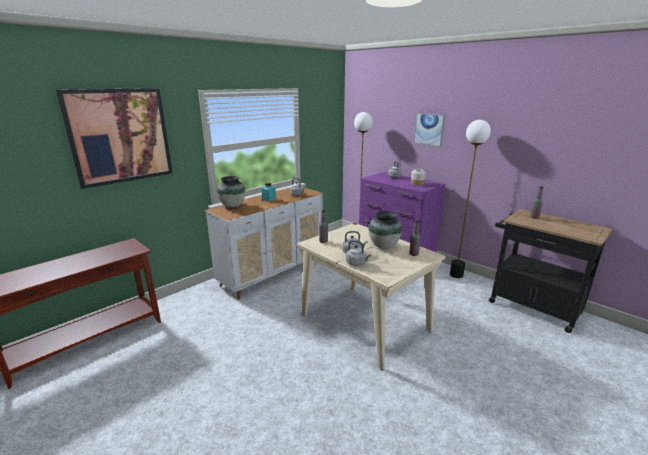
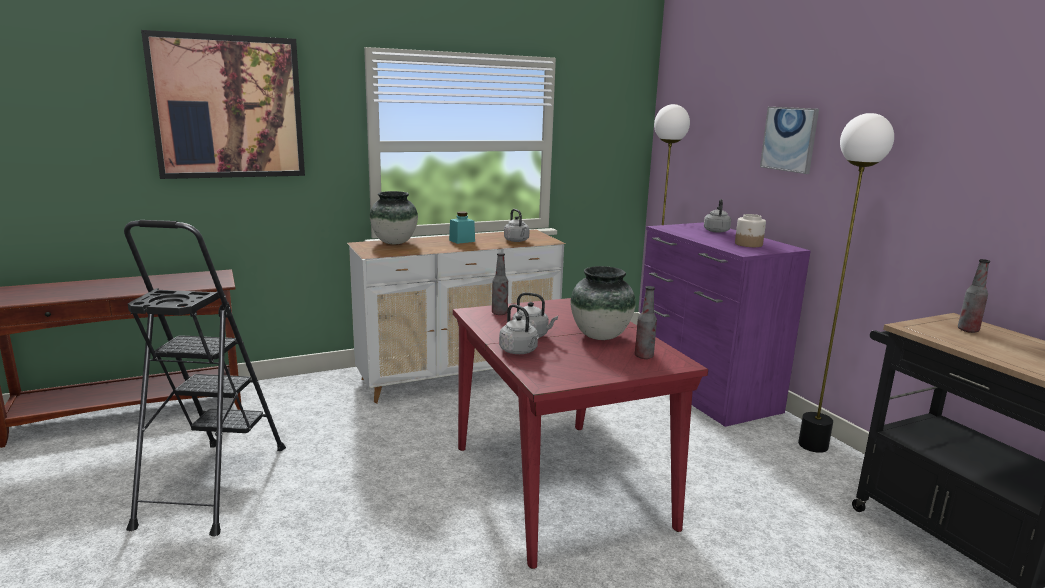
camera: 20 degrees right, 5 degrees down
beige dining table [297,223,446,370] -> red dining table [453,298,708,569]
none -> step ladder [124,220,286,536]

